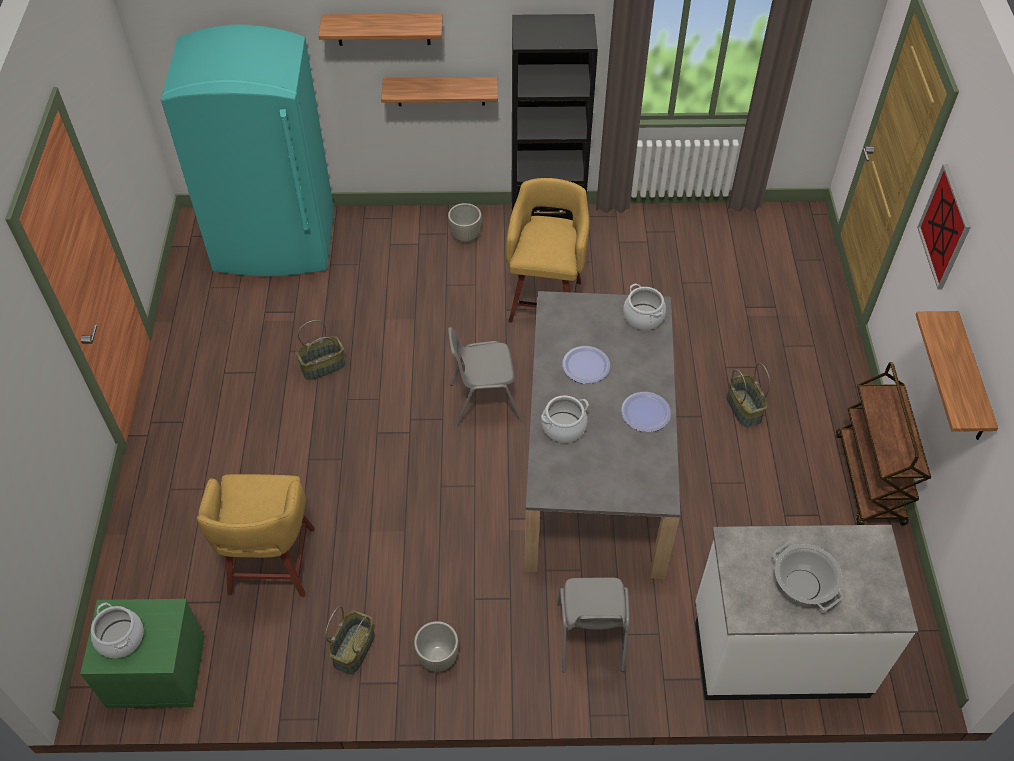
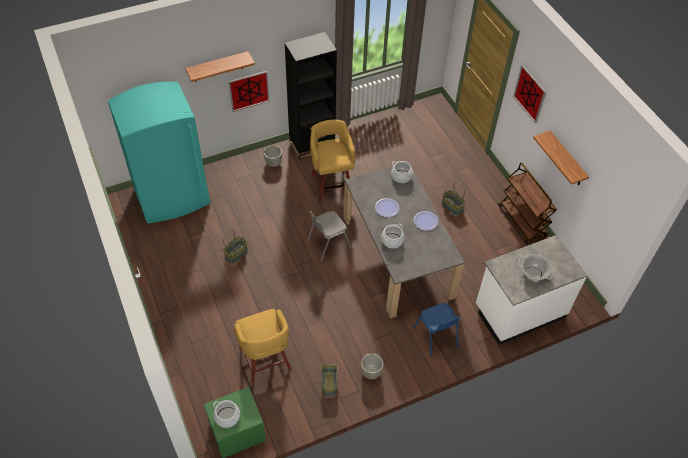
camera: 25 degrees left, 0 degrees up
shelf [381,77,498,106] -> picture [229,71,269,112]
grey chair [557,577,630,672] -> blue chair [413,303,461,357]

